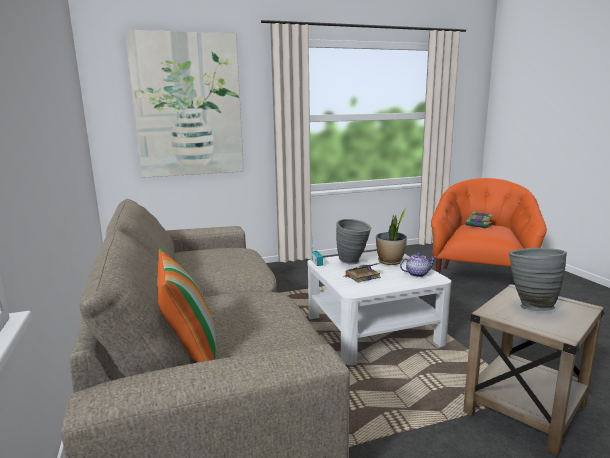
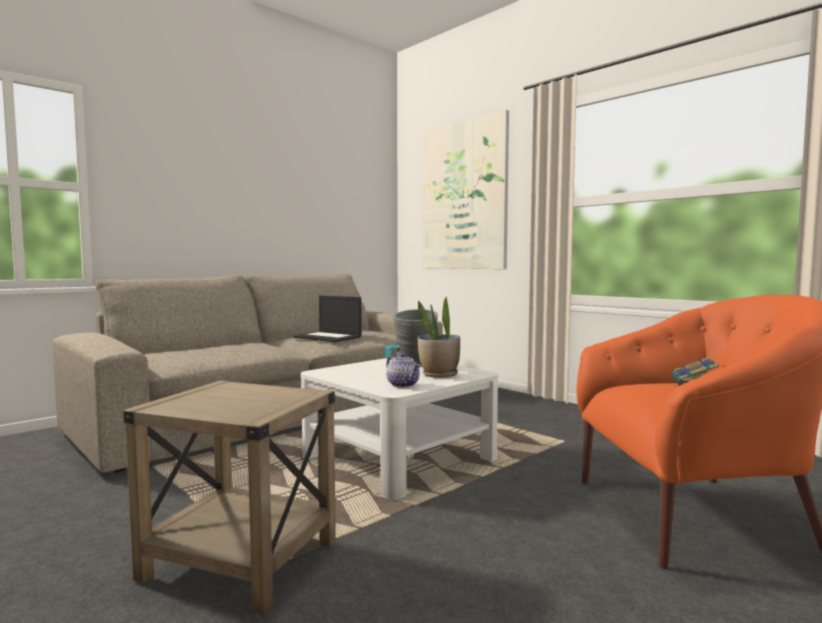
camera: 65 degrees right, 10 degrees down
pillow [157,248,216,362] -> none
book [345,263,381,283] -> none
grey vase [509,248,567,311] -> none
none -> laptop [293,295,362,342]

